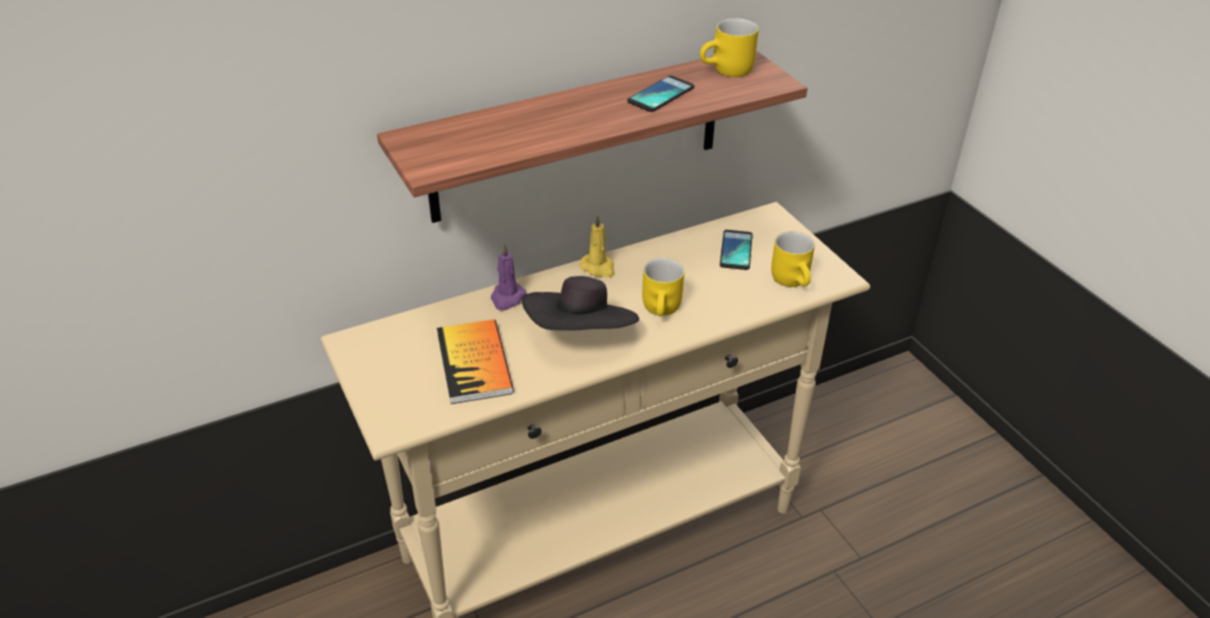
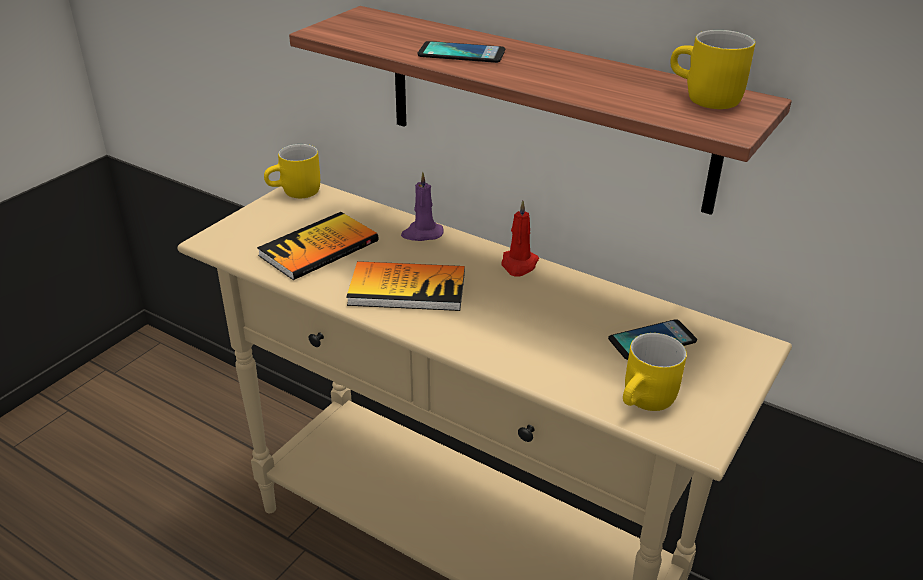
camera: 60 degrees right, 5 degrees down
black hat [522,276,639,331] -> book [346,261,465,311]
yellow candle [580,215,614,277] -> red candle [501,200,539,277]
phone [627,75,695,112] -> phone moved to [417,41,505,63]
yellow mug [642,258,684,316] -> yellow mug moved to [264,144,320,198]

